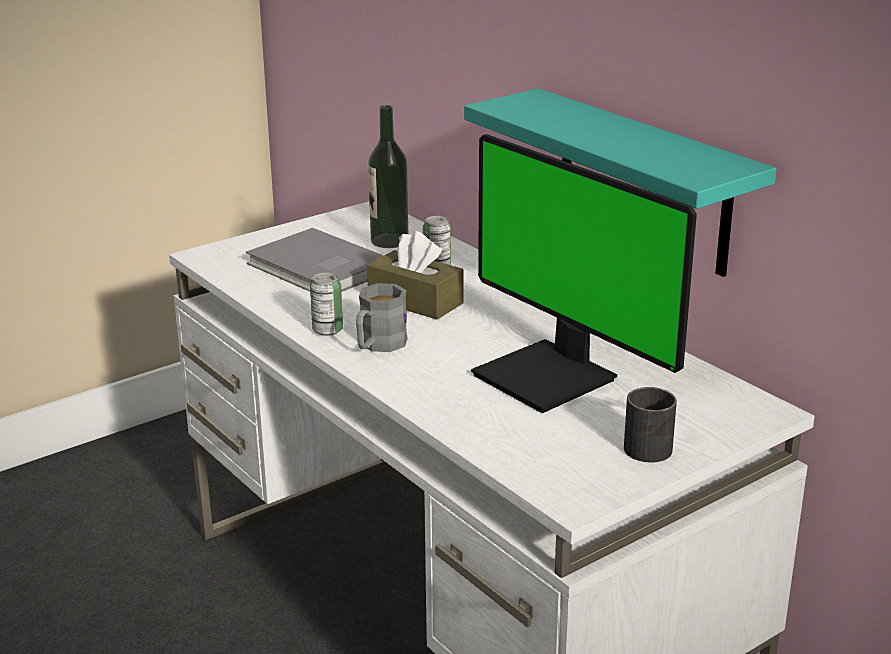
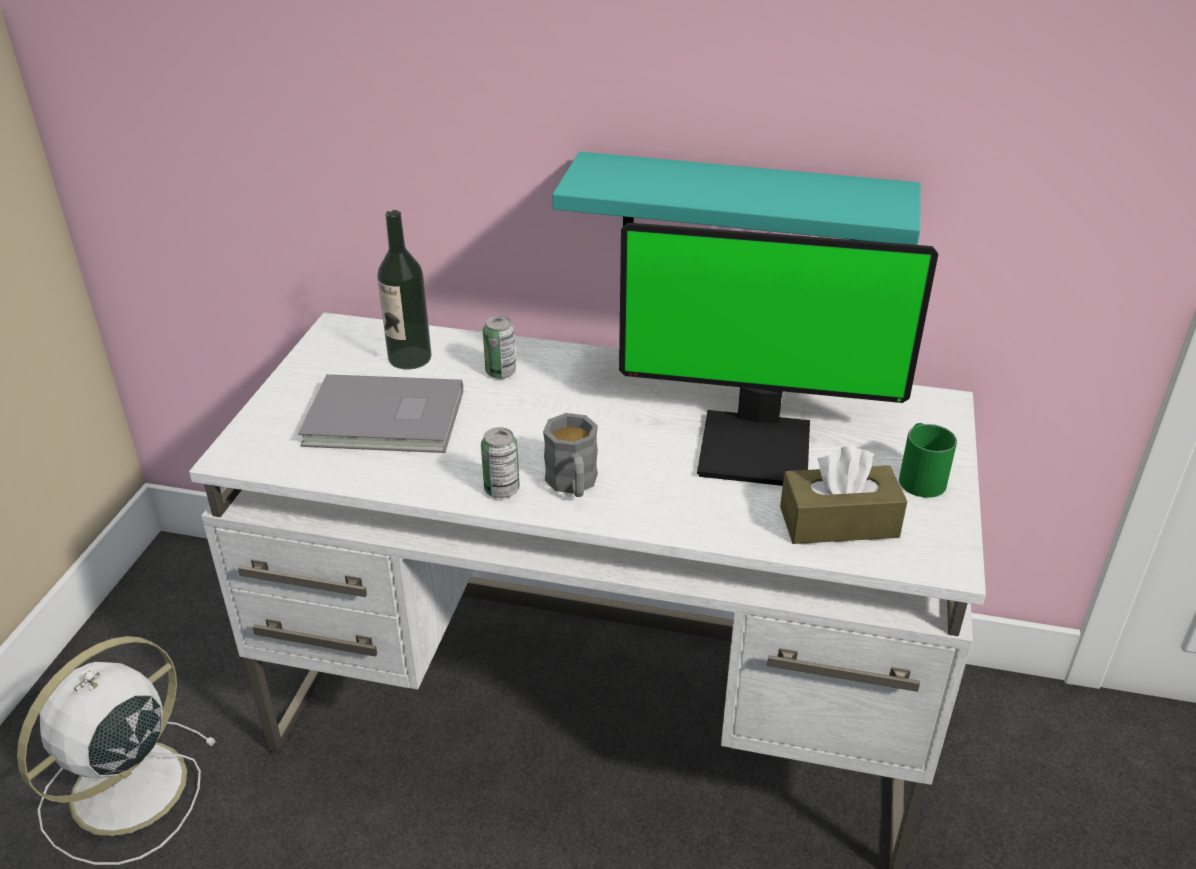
camera: 40 degrees left, 10 degrees up
brown tissue box [367,231,464,320] -> brown tissue box moved to [780,445,907,544]
black mug [624,387,677,463] -> green mug [899,423,957,498]
none -> white fan [17,636,217,865]

